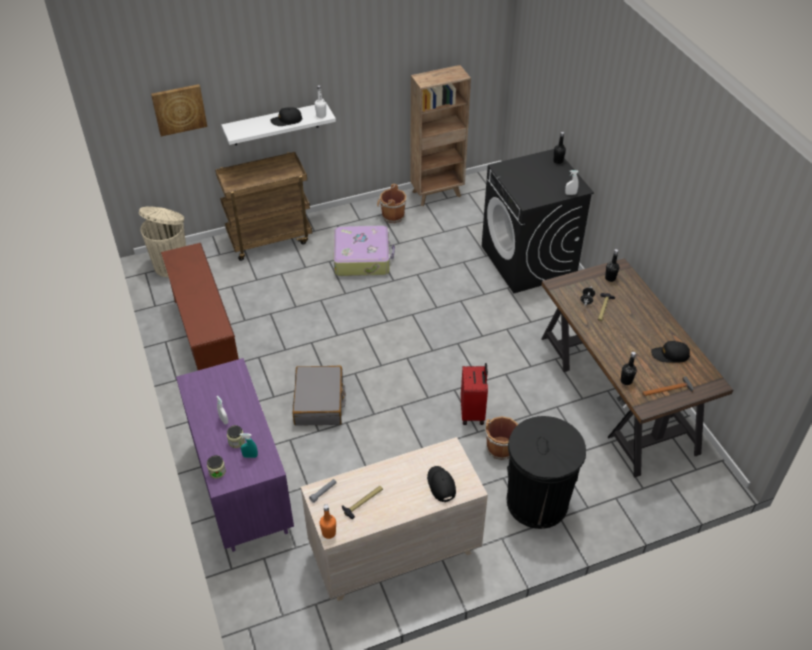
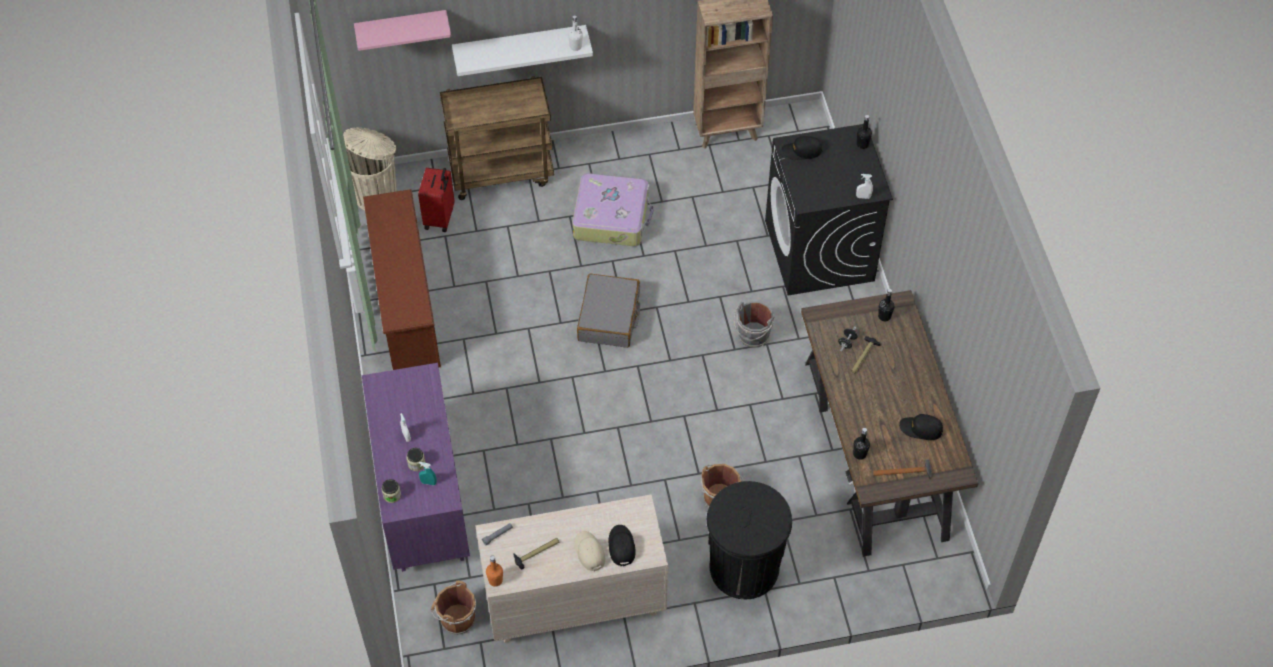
camera: 10 degrees right, 10 degrees up
picture [151,84,207,136] -> pink shelf [354,10,451,51]
black cap [270,107,303,126] -> black cap moved to [782,136,822,160]
grey suitcase [293,365,346,426] -> grey suitcase moved to [577,273,640,348]
brown bucket [377,184,407,223] -> brown bucket moved to [431,581,476,635]
red suitcase [461,363,488,425] -> red suitcase moved to [418,168,455,232]
none -> beige cap [574,531,605,571]
none -> grey bucket [734,302,774,348]

